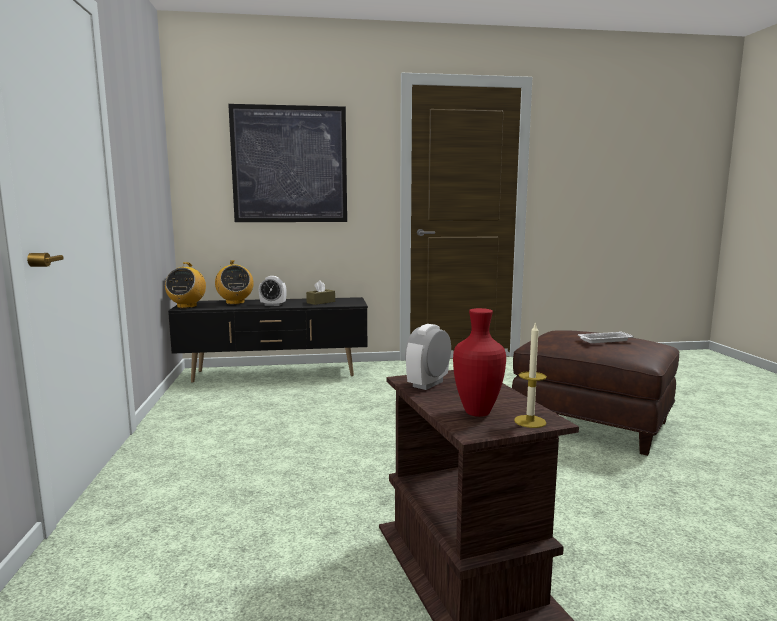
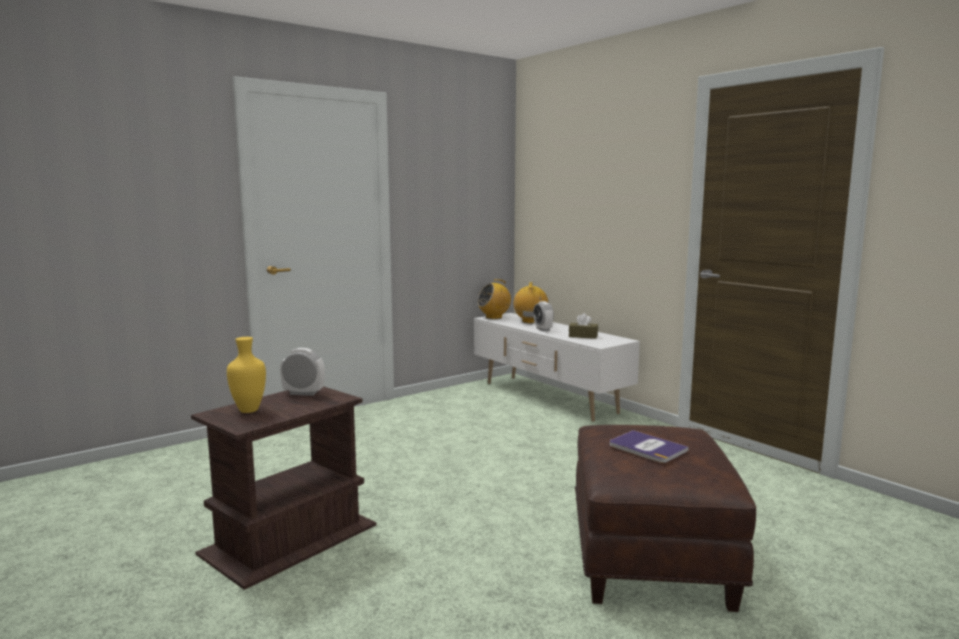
camera: 60 degrees right, 0 degrees up
black tv stand [168,297,368,383] -> white tv stand [474,313,640,422]
radio [215,260,253,304] -> radio turned 150 degrees clockwise [513,282,548,323]
picture [228,104,347,222] -> none
red vase [453,308,506,417] -> yellow vase [227,337,266,413]
candle [514,322,547,428] -> none
white tray [578,331,634,343] -> book [610,430,689,463]

